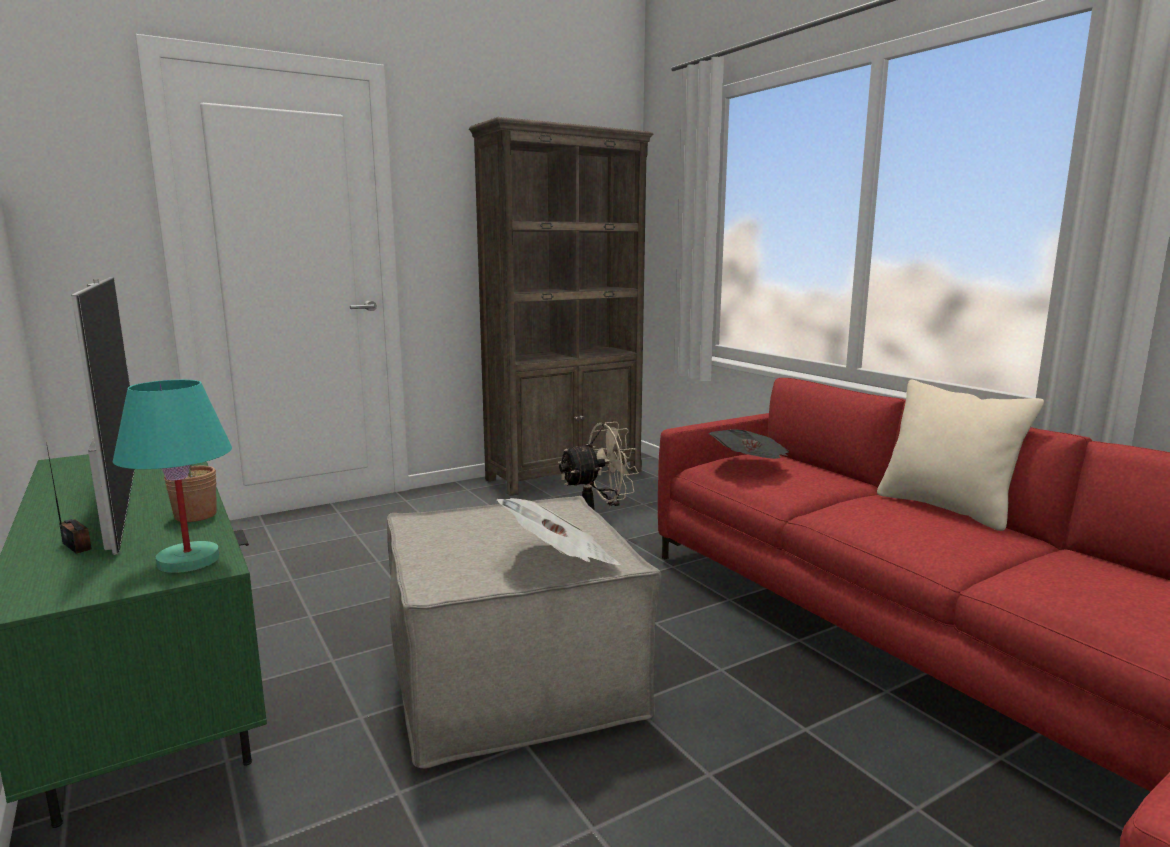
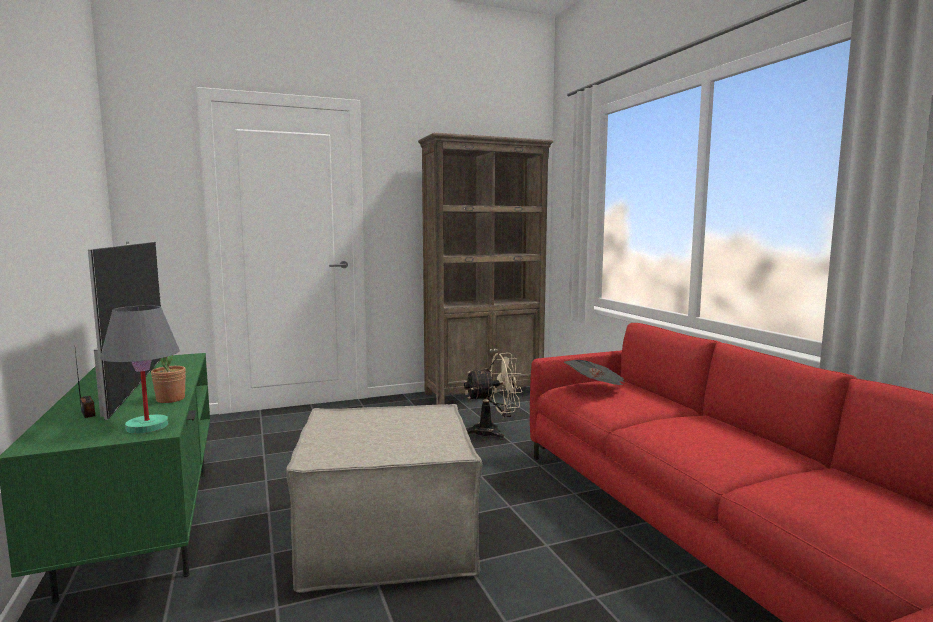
camera: 10 degrees right, 5 degrees down
turquoise table lamp [113,379,232,573] -> grey table lamp [100,305,180,434]
newspaper [497,498,621,565] -> none
beige pillow [877,380,1044,531] -> none

